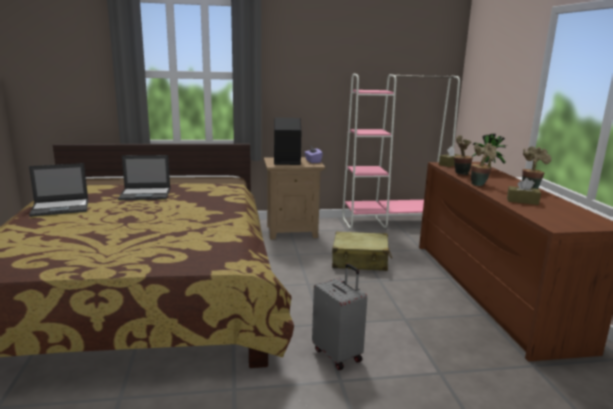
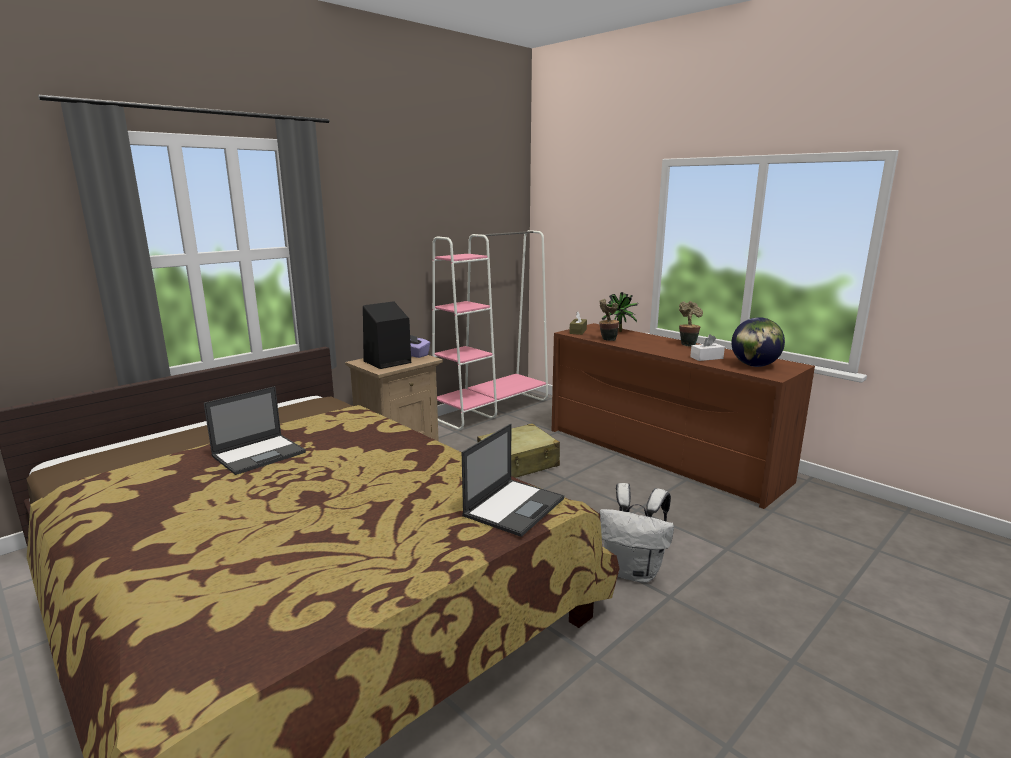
camera: 35 degrees left, 0 degrees up
laptop [29,163,88,217] -> laptop moved to [462,424,564,537]
grey suitcase [312,264,367,370] -> white backpack [599,483,674,583]
potted plant [471,143,497,186] -> none
brown tissue box [507,178,541,205] -> white tissue box [690,334,725,361]
none -> globe [731,317,785,367]

